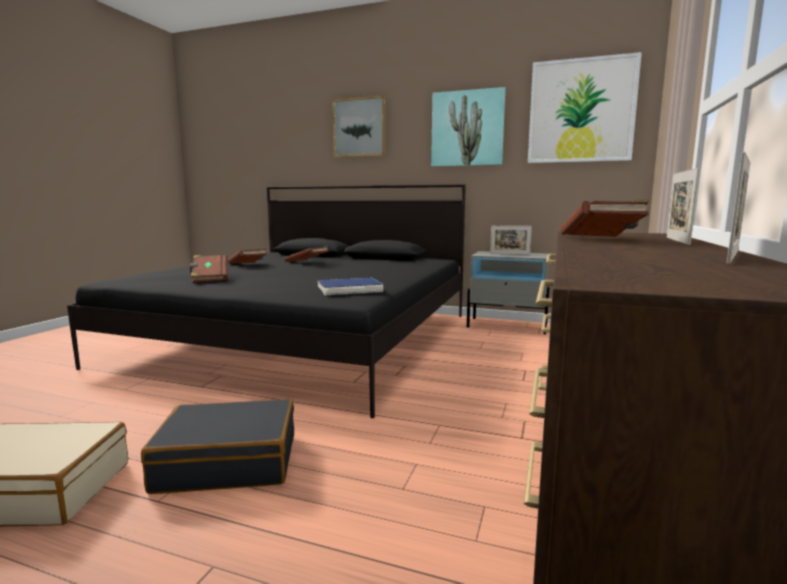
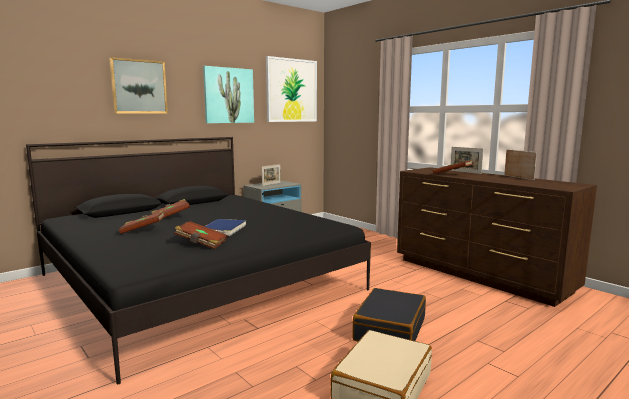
camera: 60 degrees left, 0 degrees up
blue book [317,278,384,295] -> blue book moved to [205,219,246,236]

